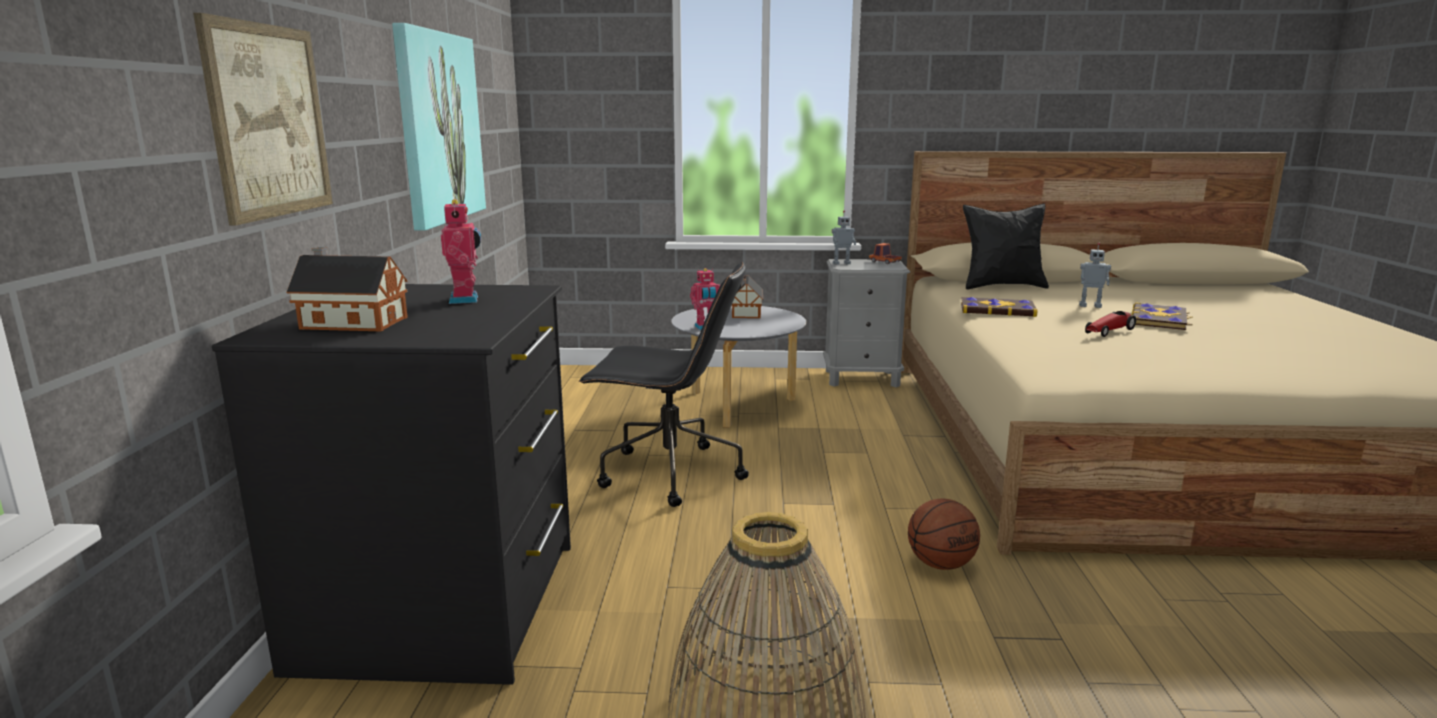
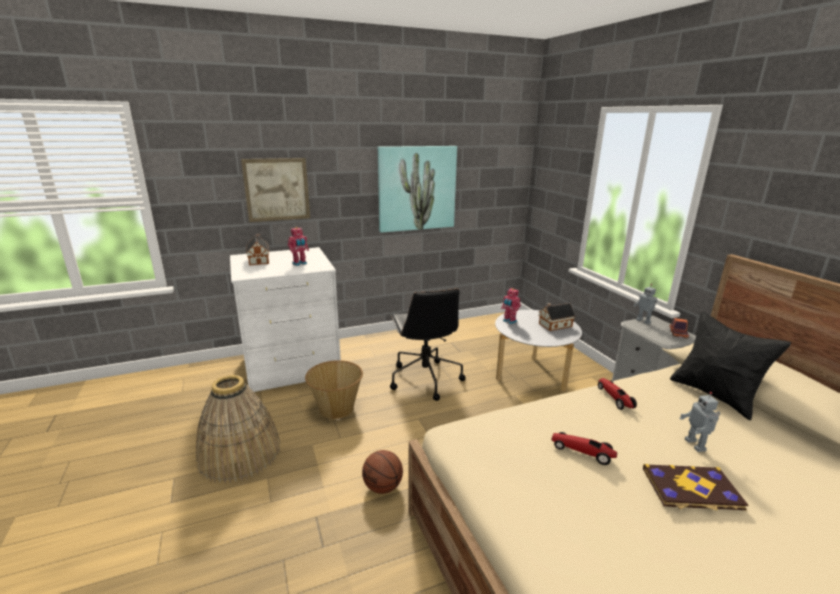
camera: 65 degrees right, 5 degrees up
black dresser [212,284,571,685] -> white dresser [230,247,341,393]
book [961,297,1037,317] -> toy car [598,378,637,410]
none -> basket [305,360,363,419]

